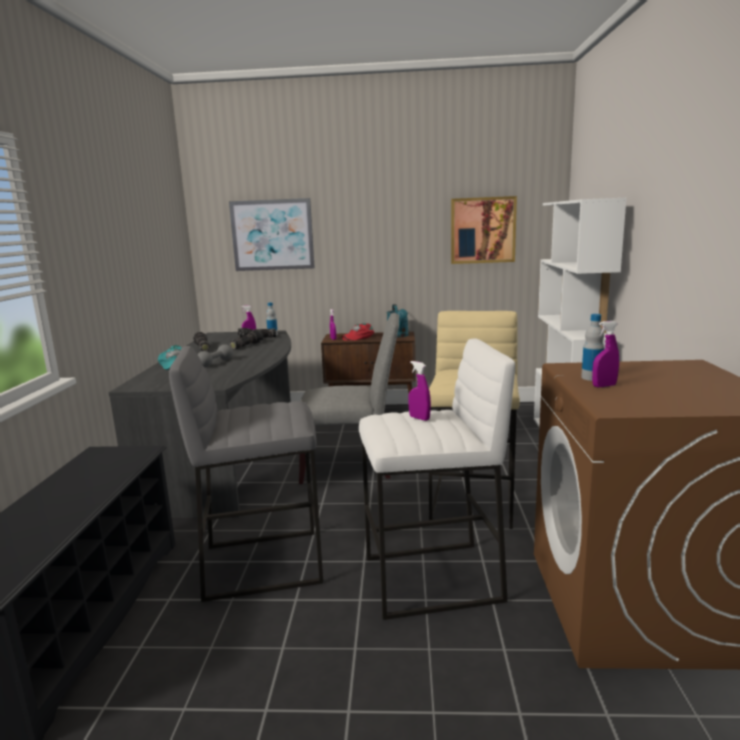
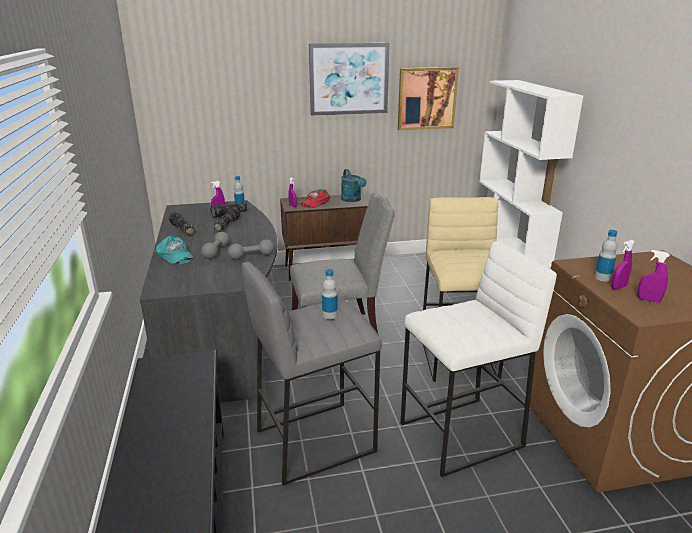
camera: 15 degrees left, 10 degrees up
picture [229,198,315,271] -> picture moved to [309,43,390,116]
purple spray bottle [408,361,431,421] -> purple spray bottle moved to [637,250,670,303]
none -> grey dumbbell [228,239,274,260]
none -> bottle [322,269,338,320]

